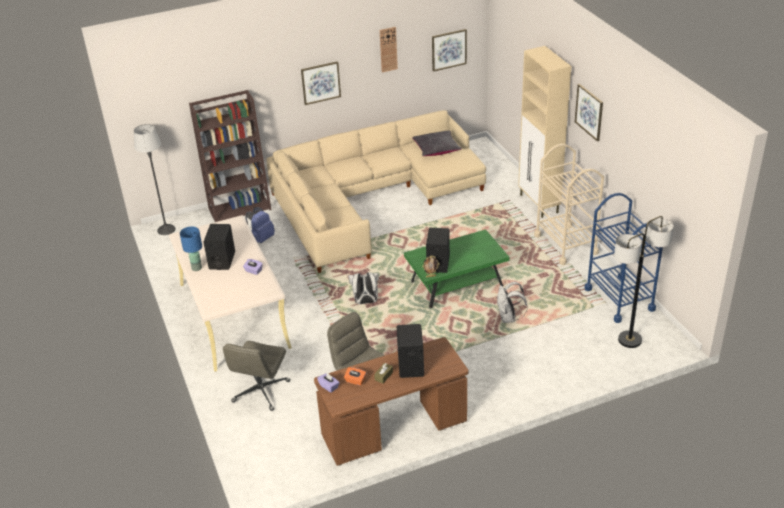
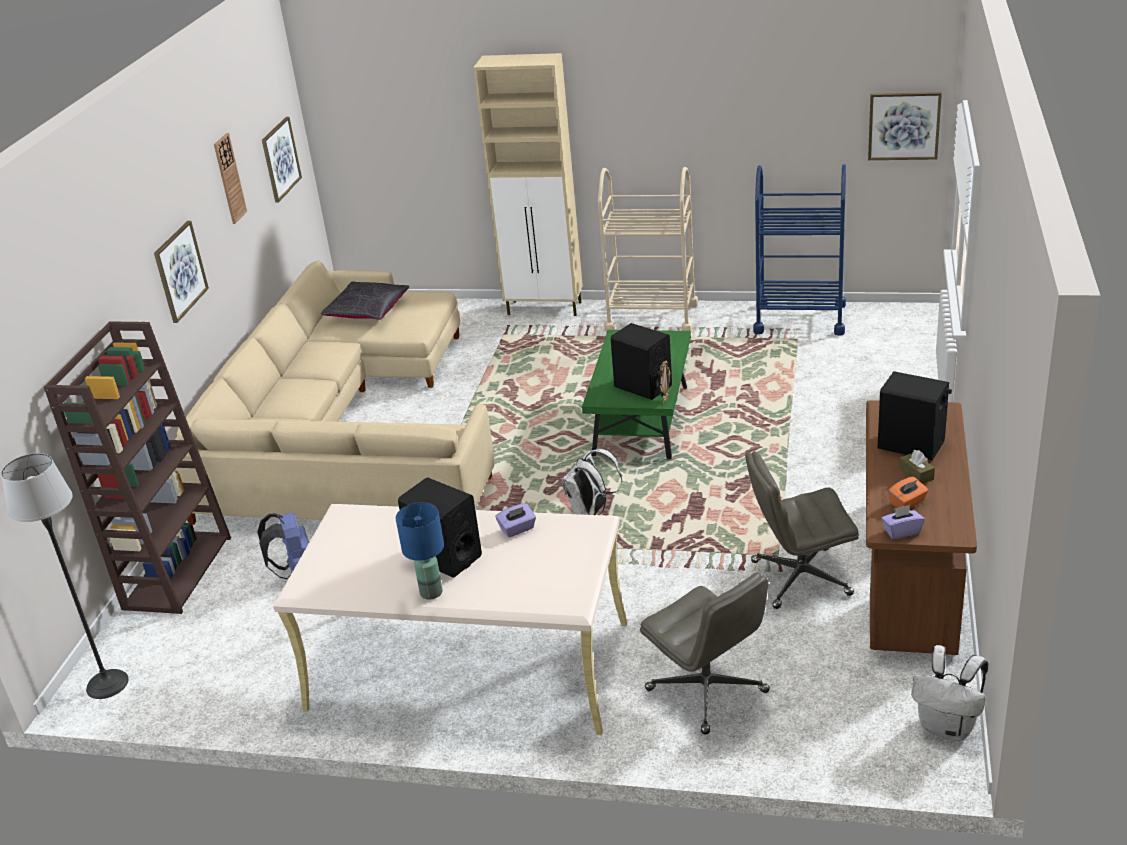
camera: 55 degrees left, 5 degrees down
white backpack [497,282,528,323] -> white backpack moved to [911,645,988,741]
picture [575,84,603,141] -> picture moved to [868,92,942,160]
floor lamp [614,216,674,348] -> none

